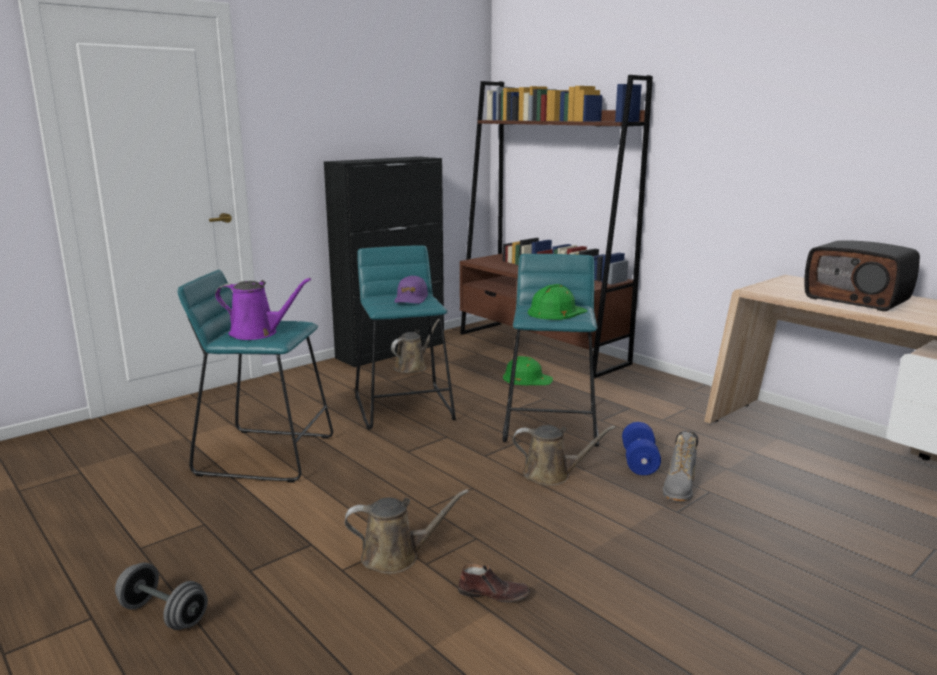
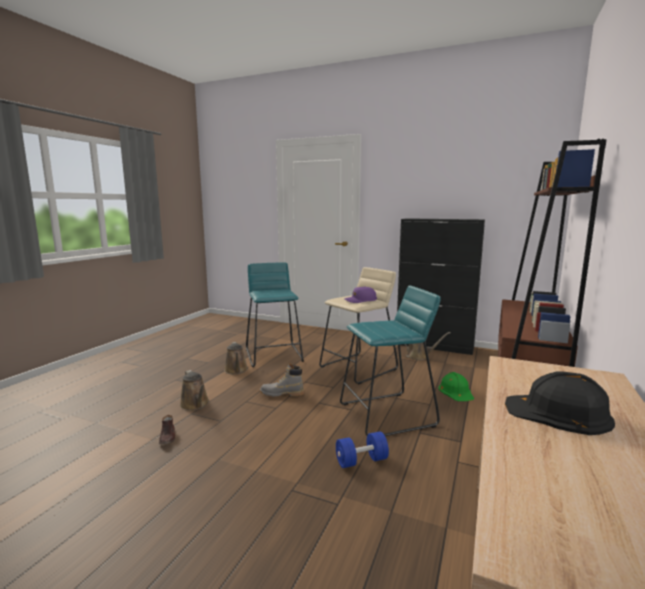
camera: 65 degrees right, 5 degrees down
grey dumbbell [115,562,208,630] -> none
purple watering can [215,278,311,340] -> none
turquoise stool [355,245,456,430] -> beige stool [319,267,398,384]
brown watering can [513,425,616,486] -> brown watering can moved to [224,342,248,374]
green hard hat [528,284,588,320] -> none
grey boot [663,431,698,501] -> grey boot moved to [260,363,304,397]
radio [804,240,920,311] -> black hard hat [505,371,615,435]

